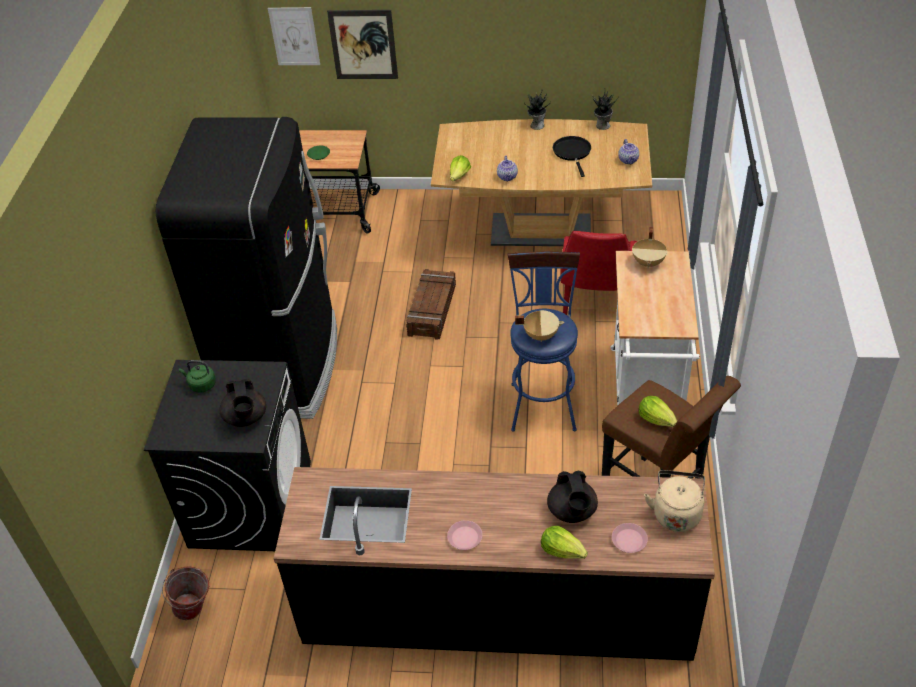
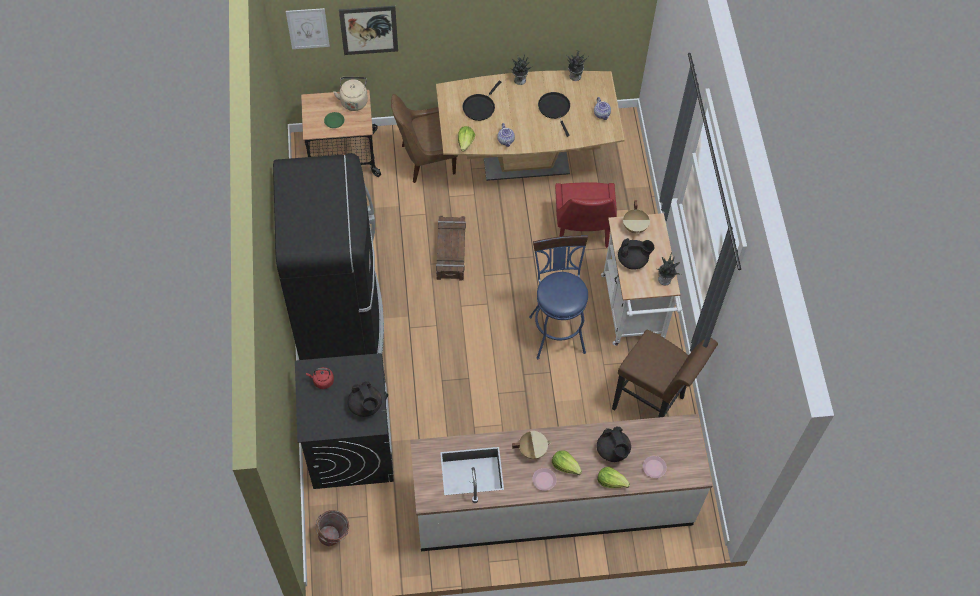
camera: 15 degrees left, 15 degrees up
green kettle [179,360,216,393] -> red kettle [306,367,334,389]
black counter [274,467,715,661] -> white counter [410,414,712,551]
beige cooking pot [515,310,564,342] -> beige cooking pot moved to [512,431,552,459]
lettuce [639,396,677,427] -> lettuce moved to [552,450,582,475]
beige kettle [644,470,705,532] -> beige kettle moved to [333,77,368,111]
none -> brown chair [391,94,458,183]
none -> black frying pan [463,80,501,121]
none -> black teapot [618,238,654,270]
none -> potted plant [656,252,682,285]

